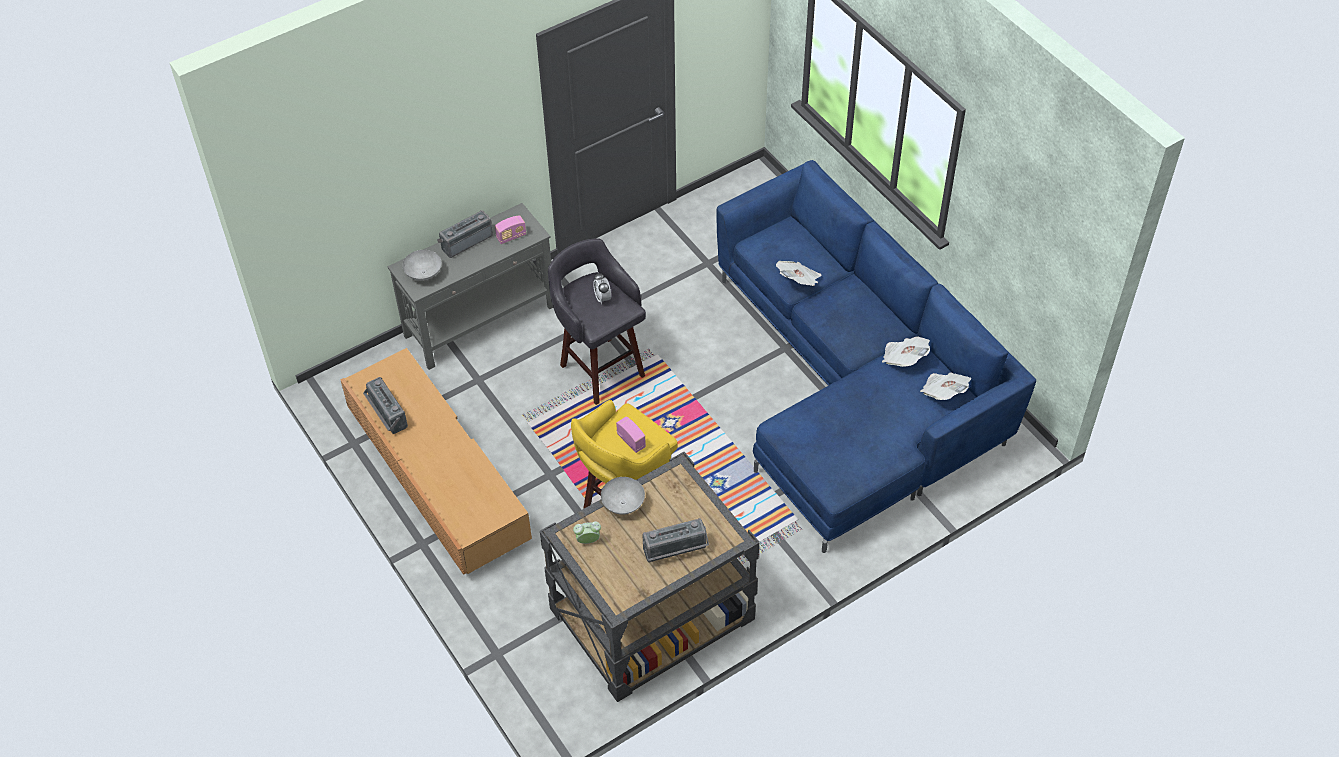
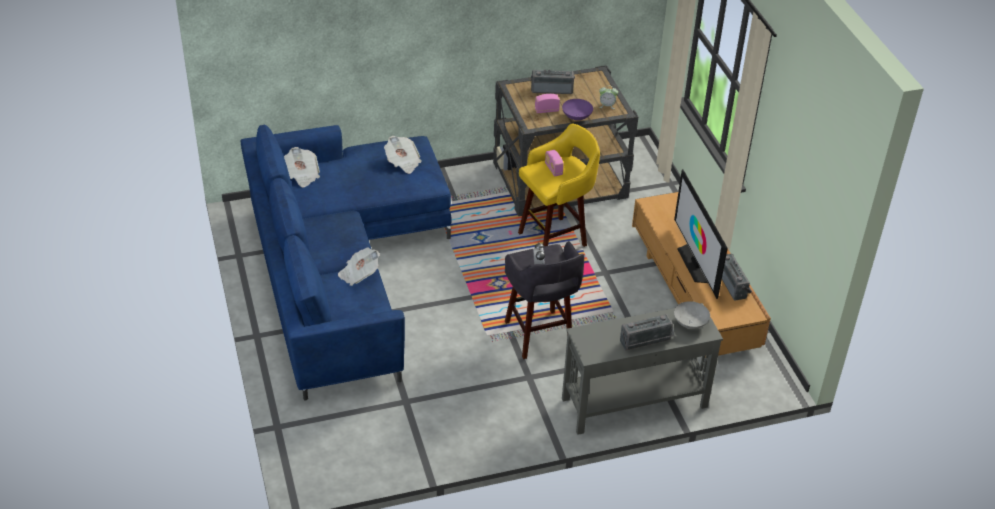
camera: 165 degrees left, 10 degrees down
radio [495,216,526,244] -> radio moved to [535,94,560,113]
grey bowl [601,477,645,514] -> purple bowl [562,99,593,120]
newspaper [882,336,930,367] -> newspaper moved to [384,136,422,174]
none -> television [674,169,728,299]

